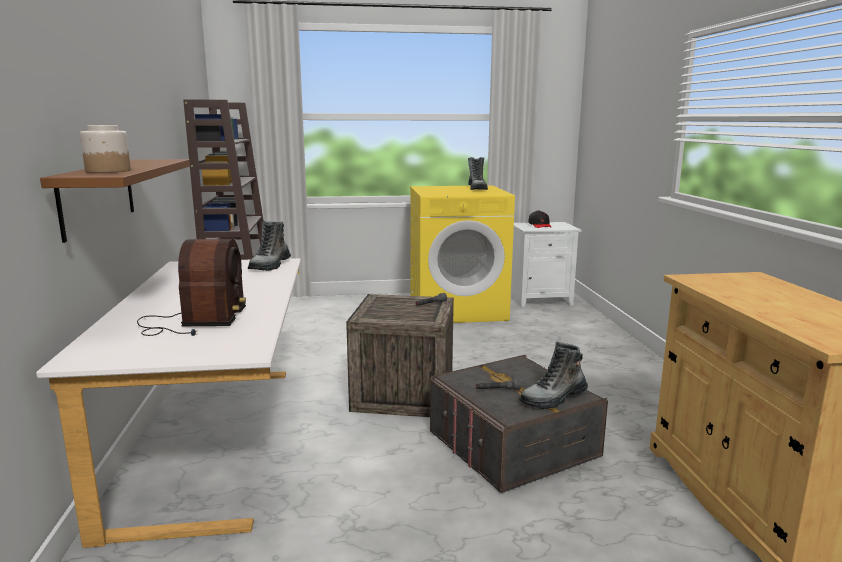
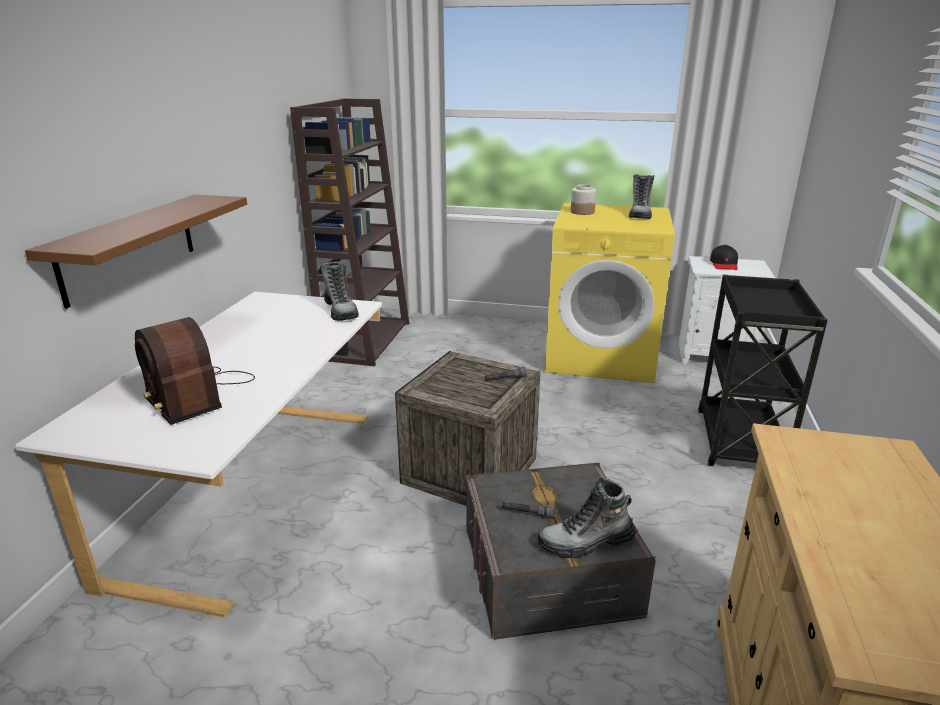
camera: 20 degrees right, 10 degrees up
jar [80,125,131,173] -> jar moved to [571,184,596,215]
radio [137,239,246,336] -> radio turned 120 degrees clockwise [135,317,255,425]
boot [248,221,291,271] -> boot turned 60 degrees counterclockwise [320,261,359,321]
none -> black cart [698,275,828,466]

